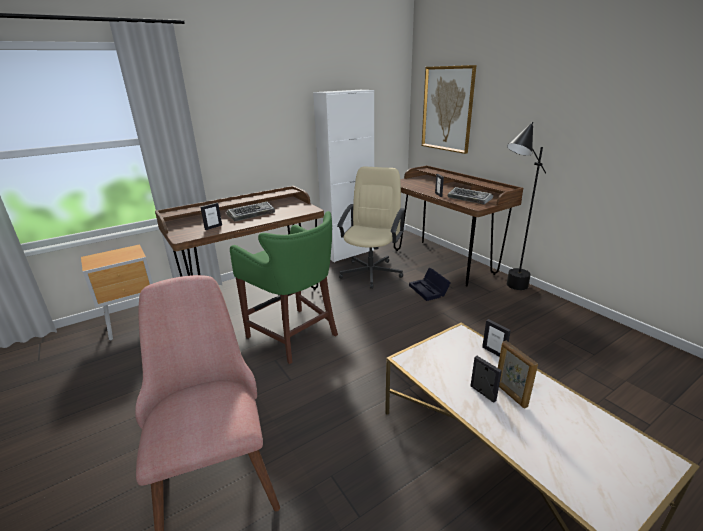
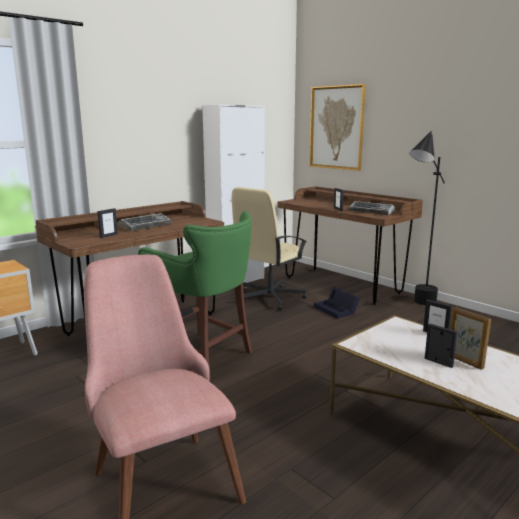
camera: 10 degrees left, 10 degrees down
beige office chair [337,166,405,289] -> beige office chair turned 150 degrees counterclockwise [232,187,307,310]

